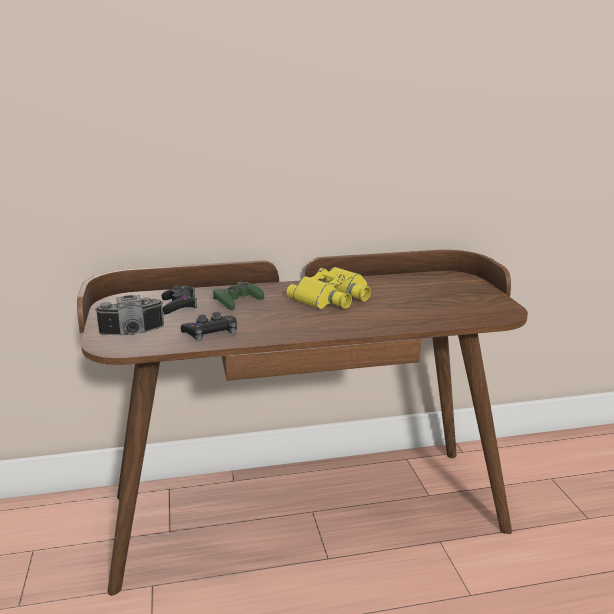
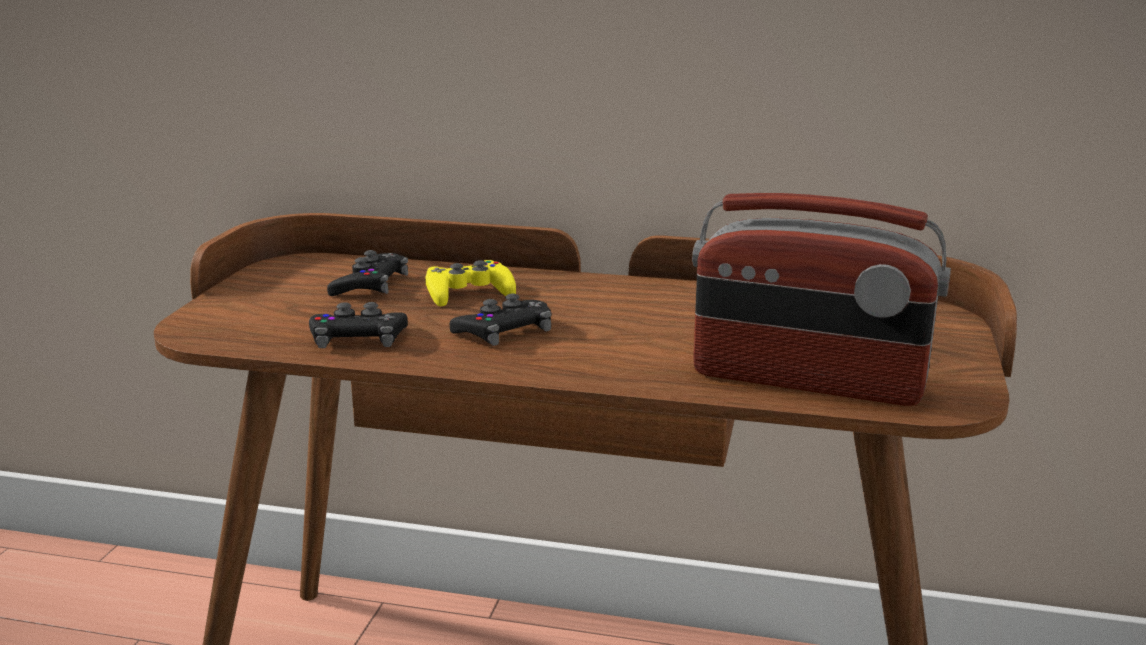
camera: 25 degrees right, 0 degrees up
camera [94,295,164,335] -> none
green game controller [213,282,264,310] -> yellow game controller [425,260,516,306]
yellow binoculars [286,267,371,309] -> none
none -> black game controller [450,293,552,346]
none -> radio [692,193,951,406]

